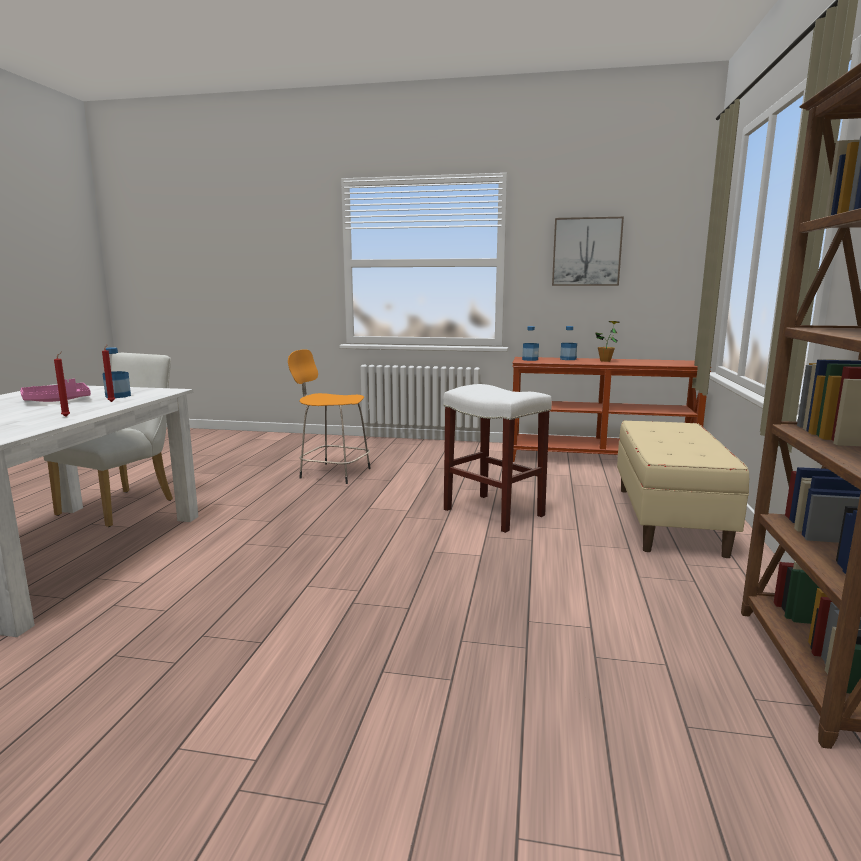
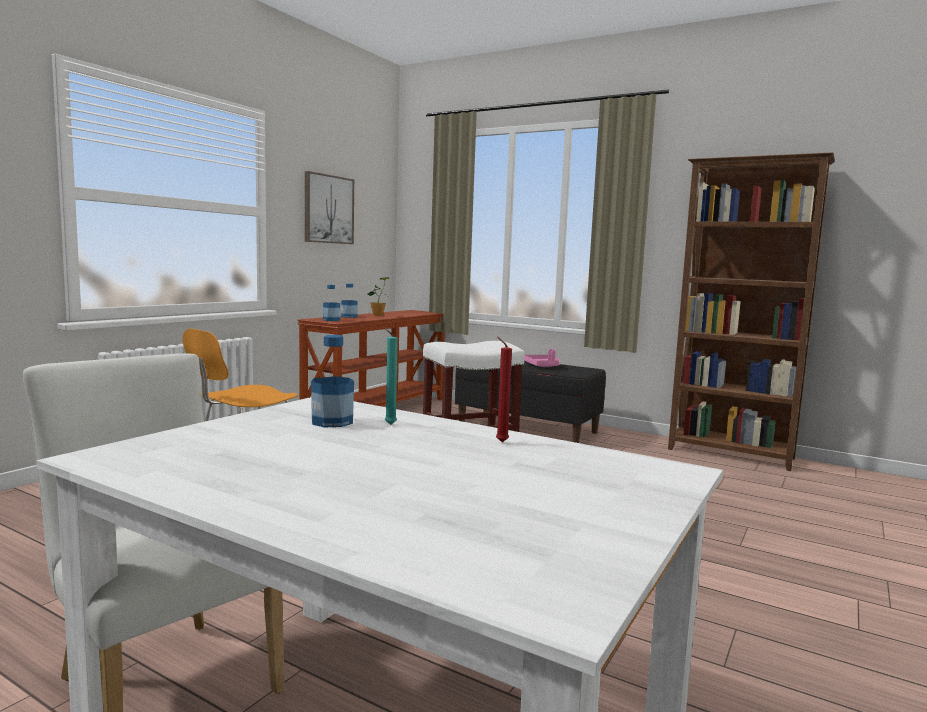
camera: 70 degrees left, 5 degrees down
pink tray [20,378,91,402] -> pink tray moved to [524,349,560,367]
red candle [102,344,115,402] -> turquoise candle [383,327,398,425]
beige bench [617,420,749,558] -> black bench [455,361,606,443]

